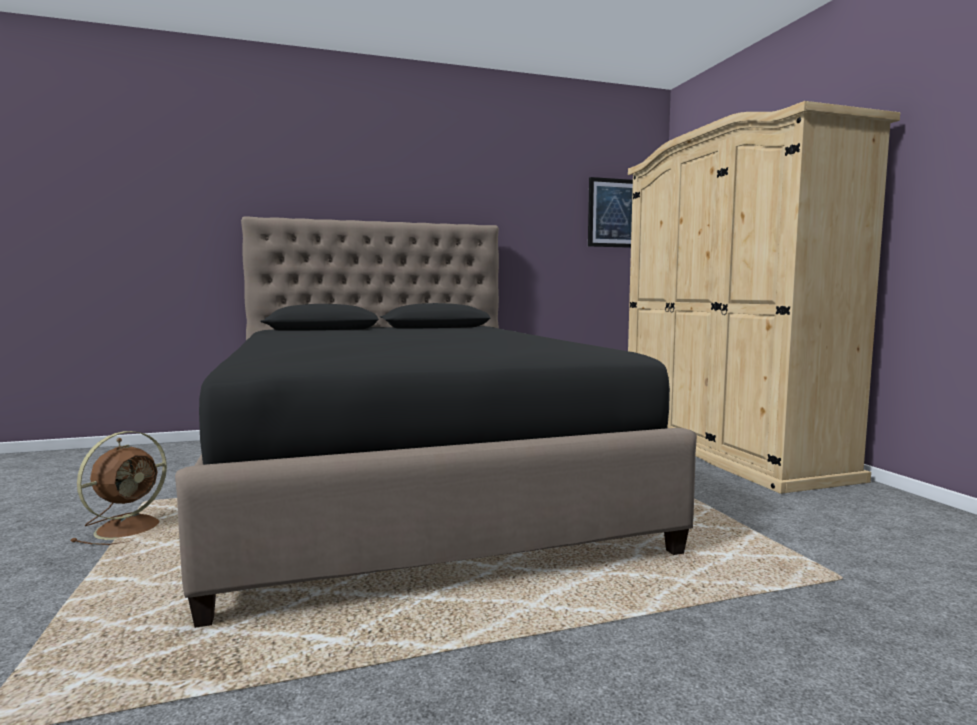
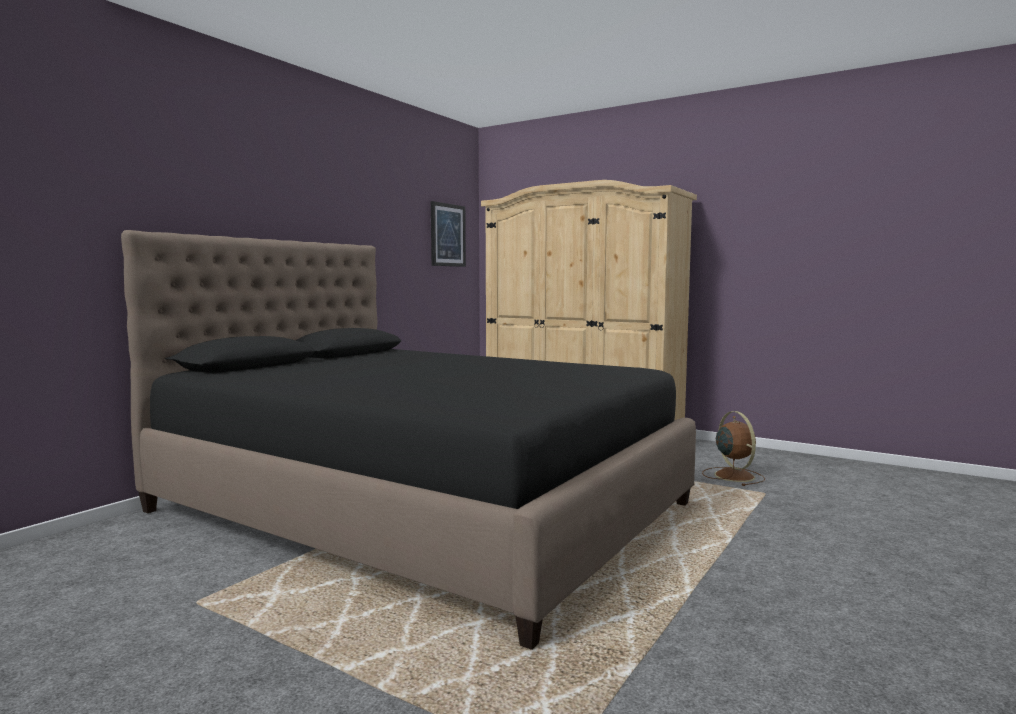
camera: 40 degrees left, 0 degrees up
brown fan [71,431,167,545] -> brown fan moved to [702,411,765,486]

